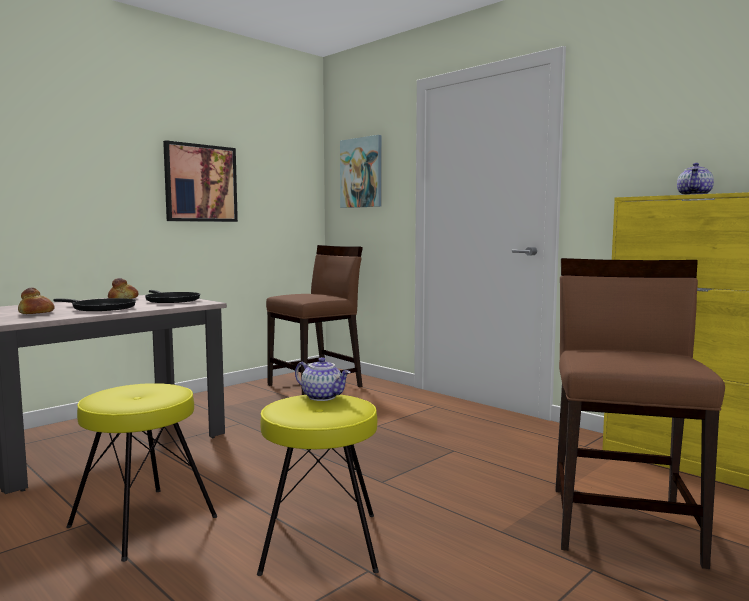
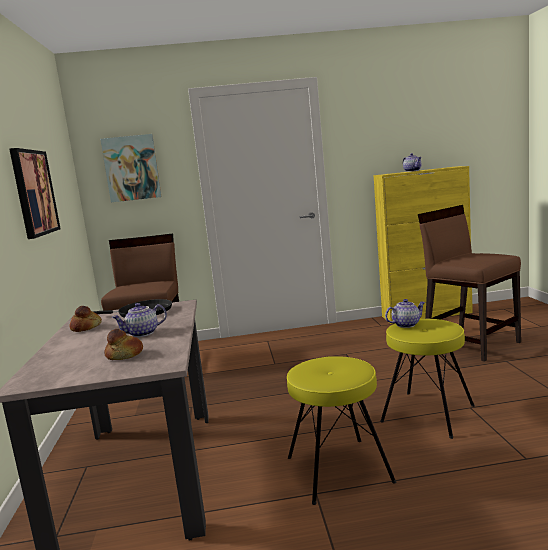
camera: 50 degrees left, 5 degrees up
black frying pan [53,298,136,311] -> teapot [112,303,167,337]

